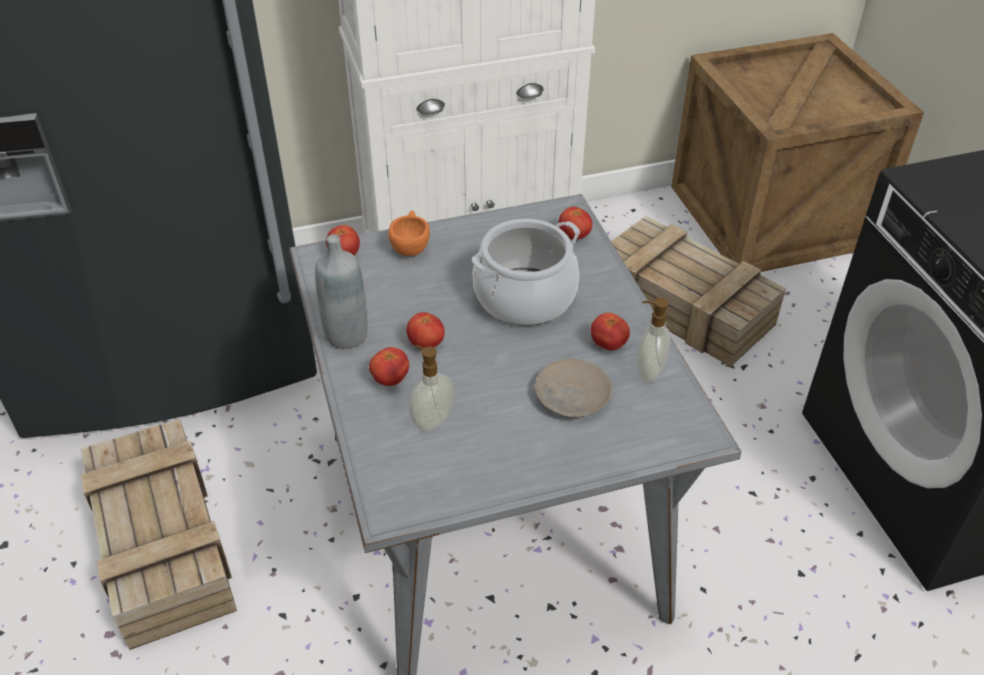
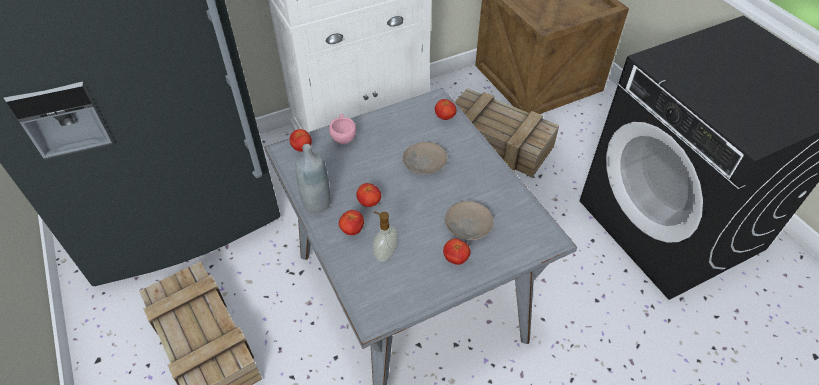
camera: 10 degrees left, 5 degrees up
orange cup [388,210,430,256] -> pink cup [329,113,356,144]
cooking pot [472,219,580,326] -> beige plate [403,142,447,174]
tomato [591,313,630,350] -> tomato moved to [443,238,471,265]
soap dispenser [637,298,670,383] -> none

